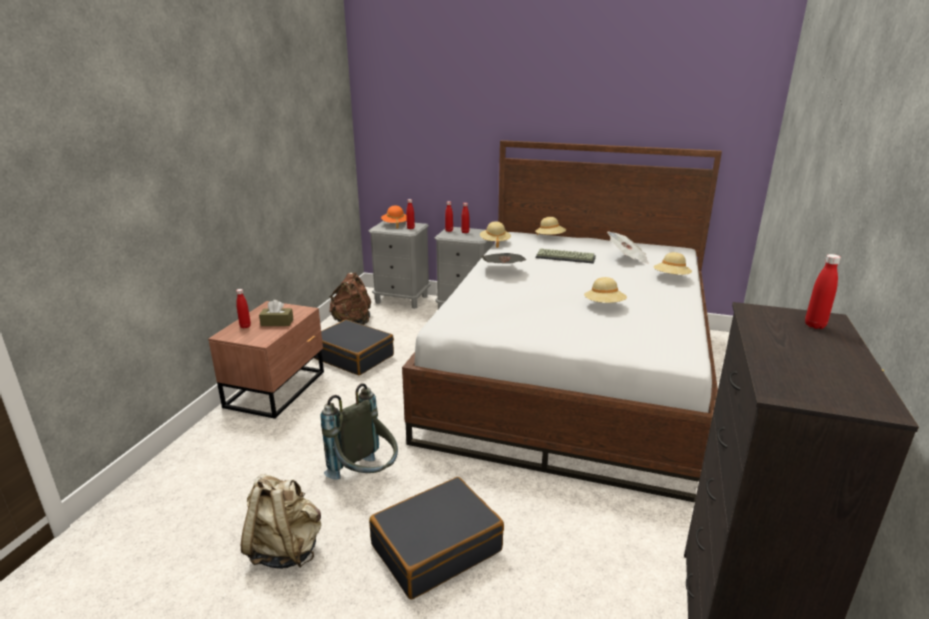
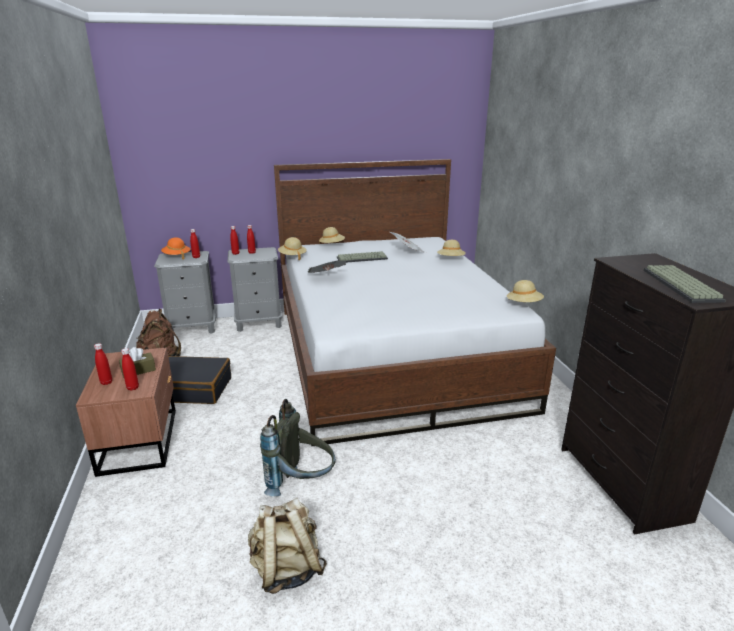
camera: 30 degrees left, 0 degrees up
black suitcase [369,477,504,599] -> none
beige hat [584,277,627,303] -> beige hat moved to [507,280,544,302]
red bottle [805,254,841,329] -> red bottle moved to [121,348,139,391]
none -> keyboard [643,265,726,303]

